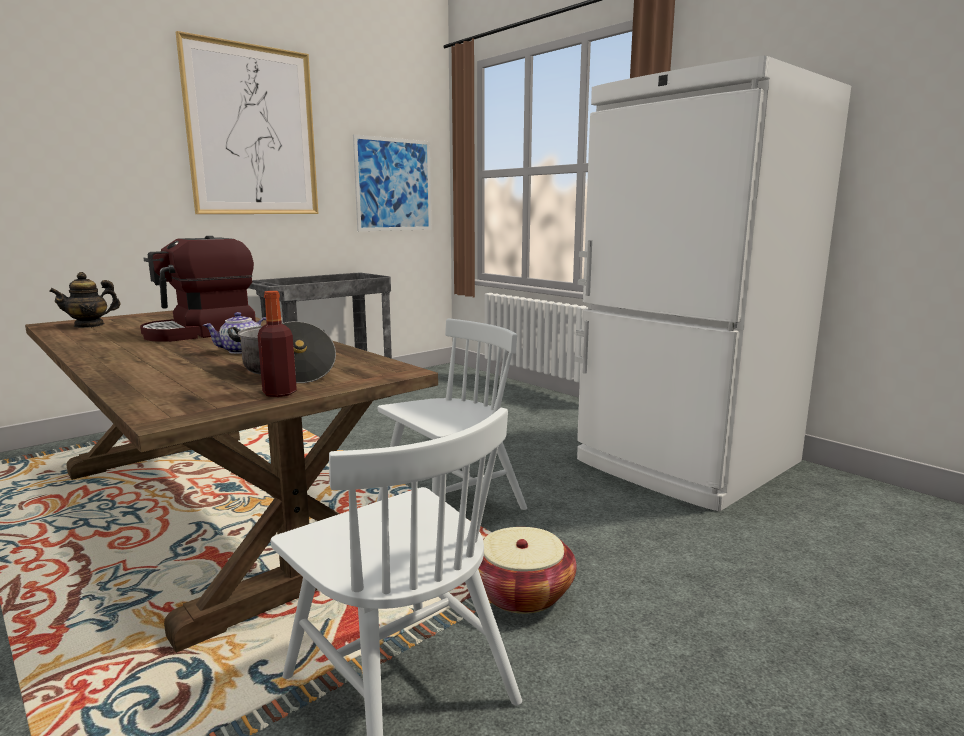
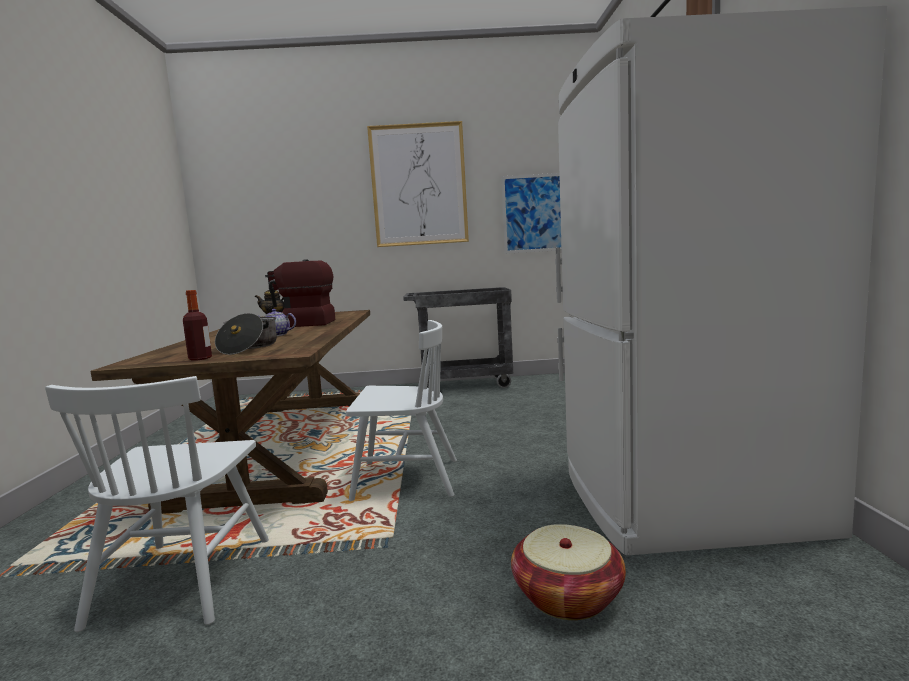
camera: 40 degrees right, 5 degrees down
basket [478,527,576,614] -> basket moved to [511,524,626,620]

